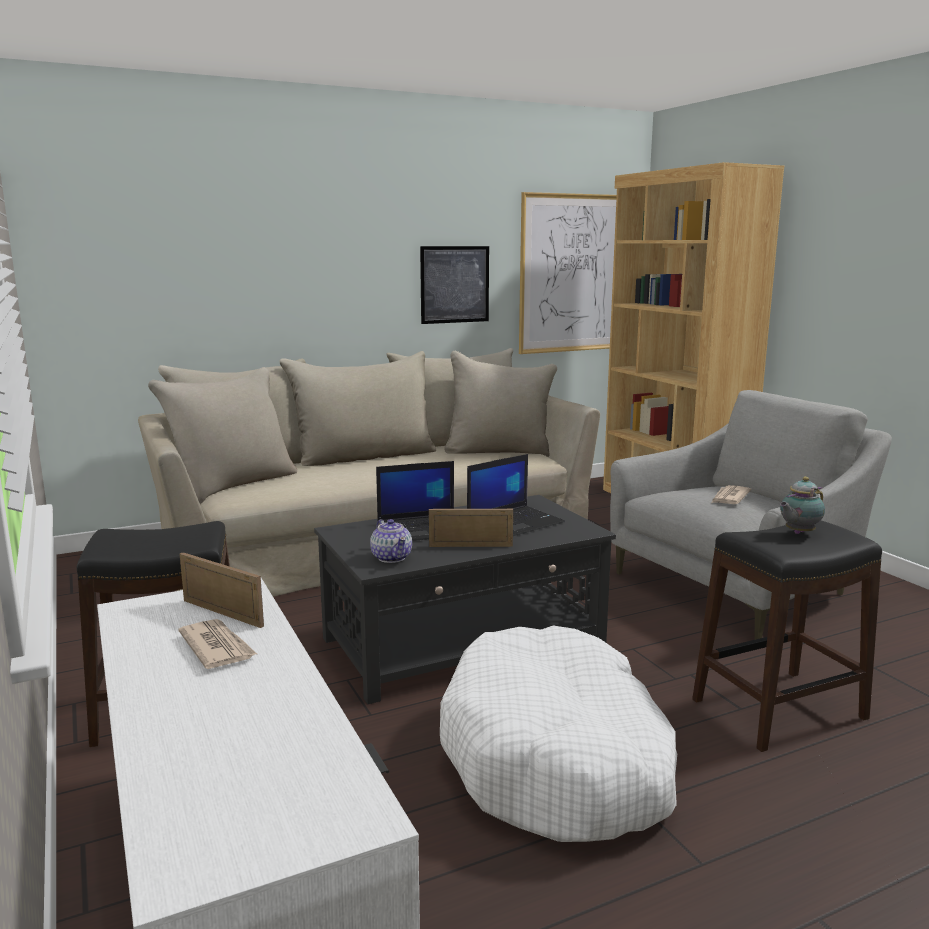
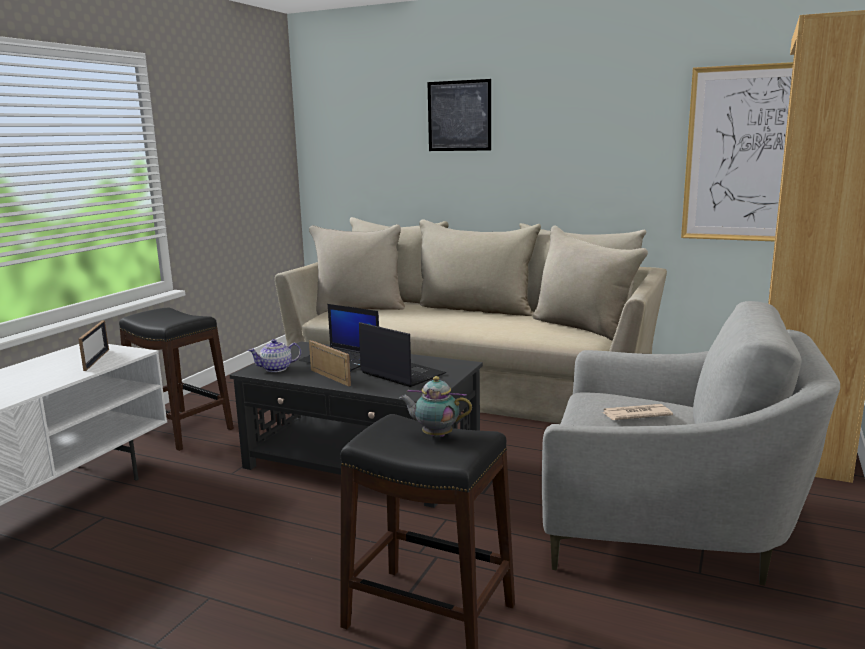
camera: 50 degrees right, 0 degrees up
newspaper [178,619,257,669] -> none
teapot [370,519,412,563] -> teapot turned 45 degrees clockwise [248,339,301,372]
picture [420,246,489,324] -> picture moved to [427,79,491,151]
white dog bed [440,626,677,842] -> none
laptop [467,454,565,536] -> laptop turned 150 degrees counterclockwise [359,322,446,387]

